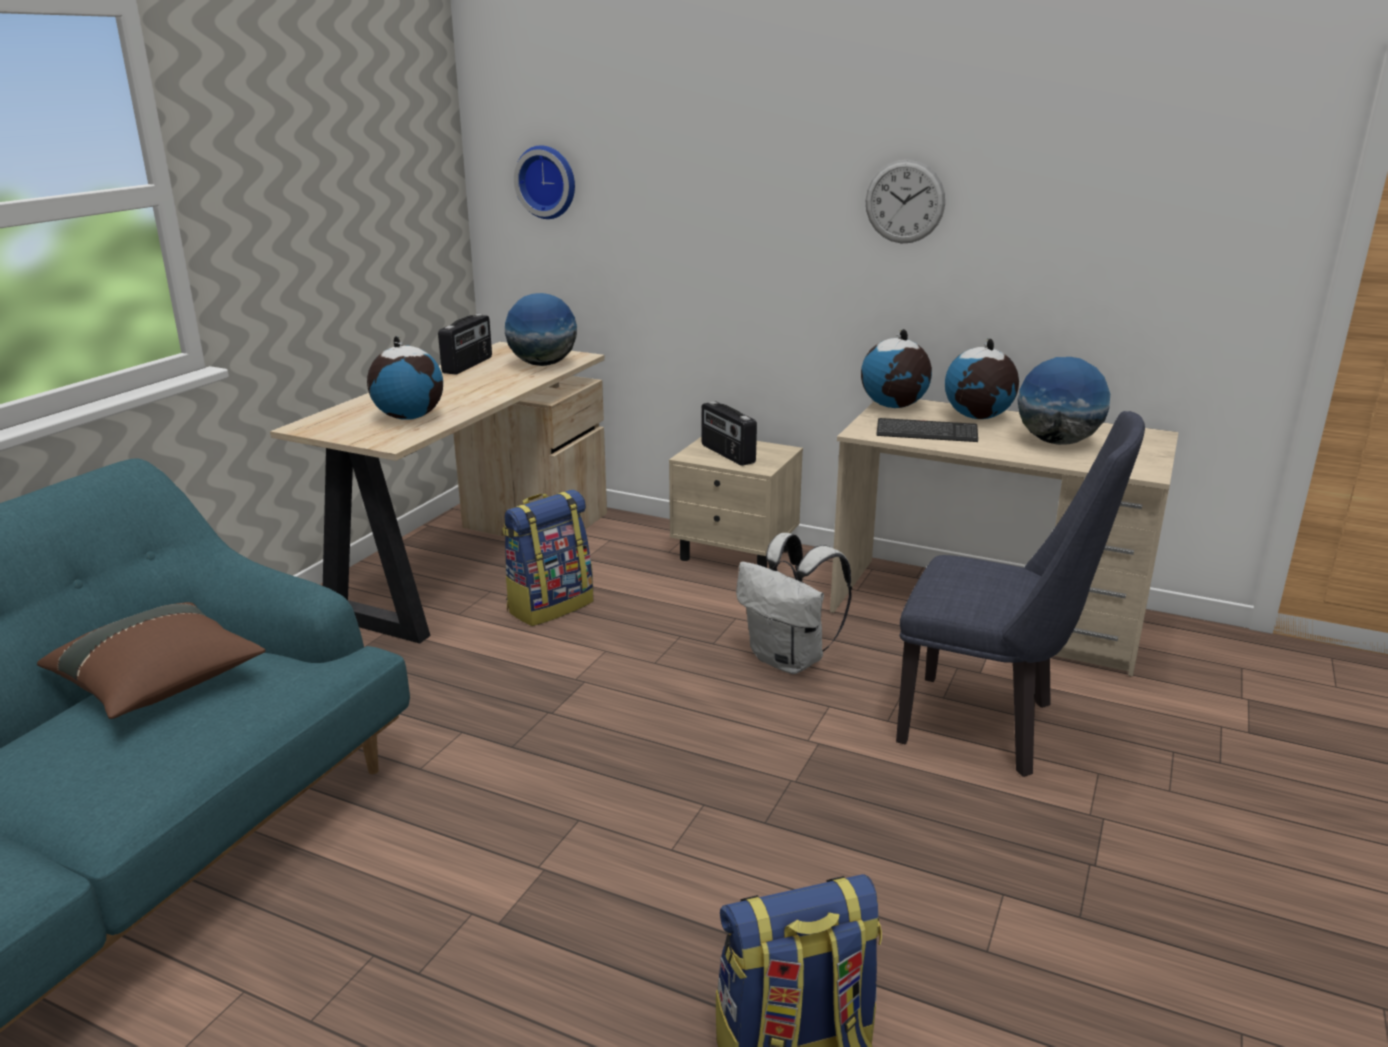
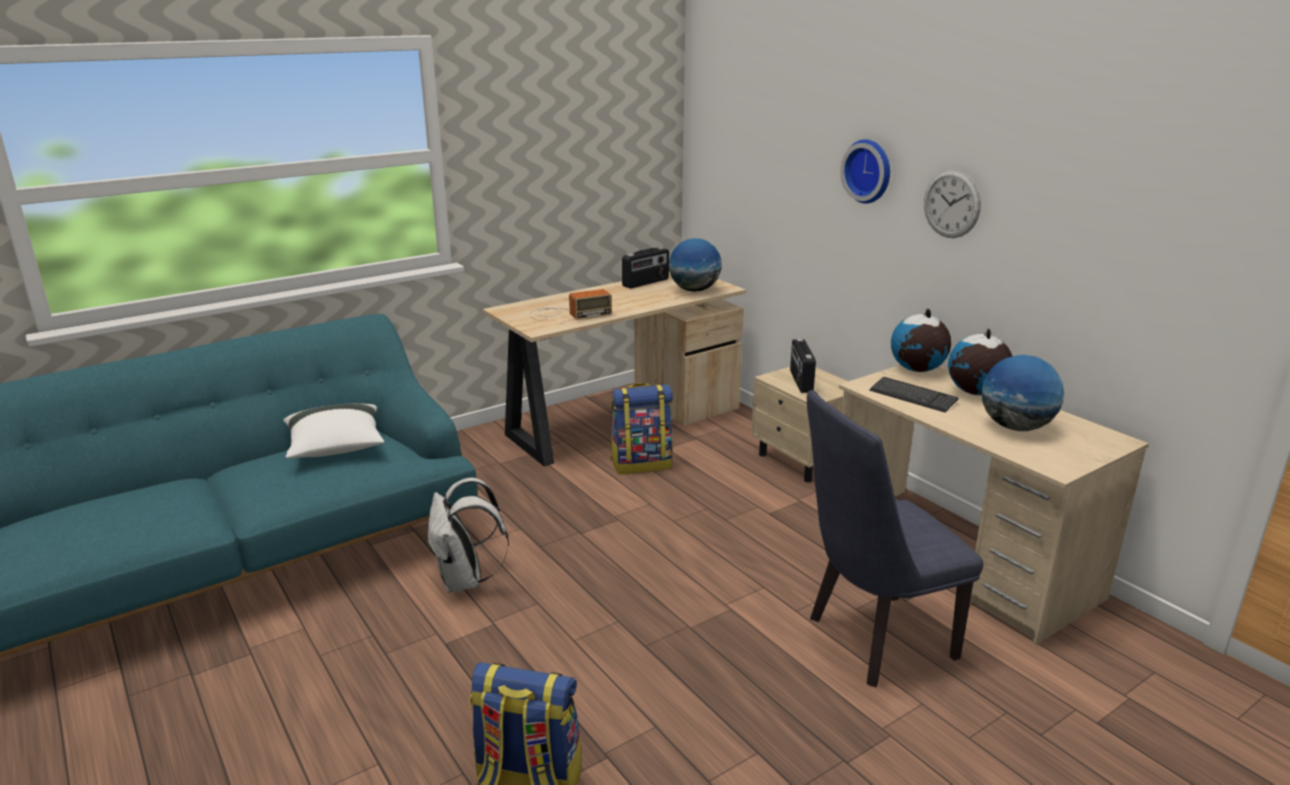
camera: 30 degrees right, 0 degrees up
brown pillow [37,602,265,719] -> white pillow [283,403,385,459]
globe [367,336,443,420] -> radio [529,289,612,320]
wall clock [514,145,575,219] -> wall clock moved to [840,139,890,204]
white backpack [736,533,852,674] -> white backpack moved to [428,478,509,593]
blue chair [896,411,1145,777] -> blue chair turned 105 degrees clockwise [807,390,984,687]

